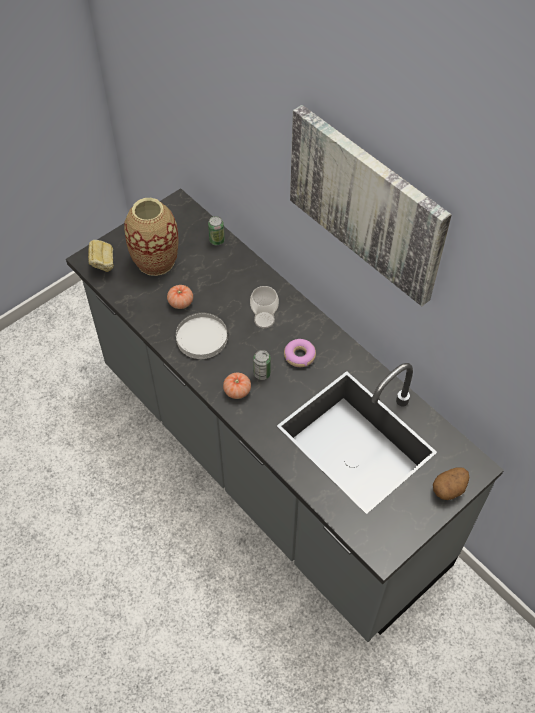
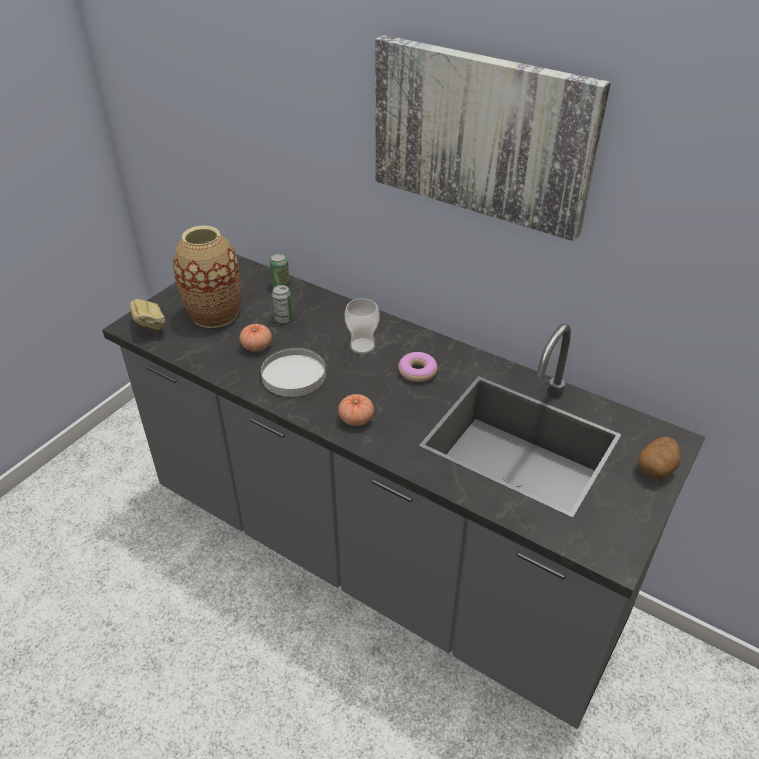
camera: 15 degrees left, 15 degrees down
can [253,350,271,380] -> can moved to [271,285,293,323]

